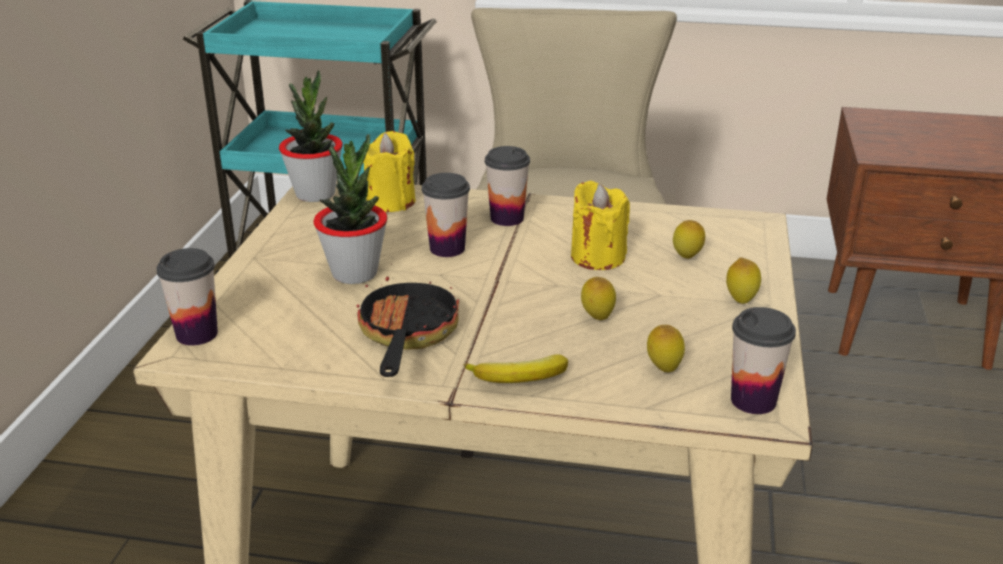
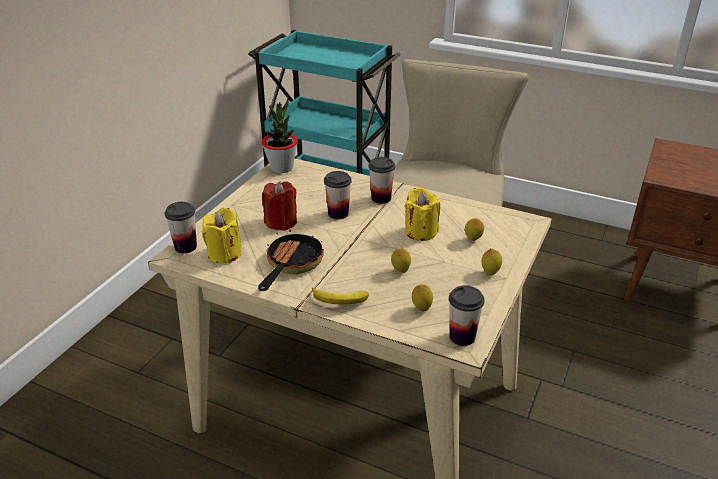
camera: 15 degrees right, 5 degrees up
potted plant [314,134,388,284] -> red candle [262,181,297,231]
yellow candle [363,131,416,212] -> yellow candle moved to [202,208,242,264]

